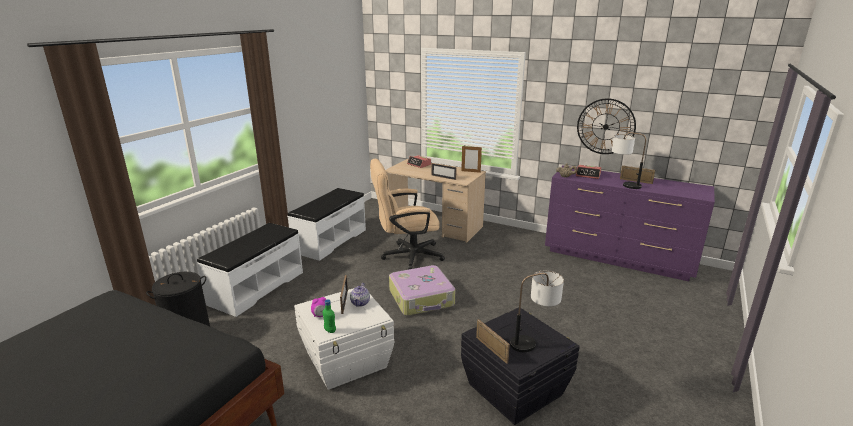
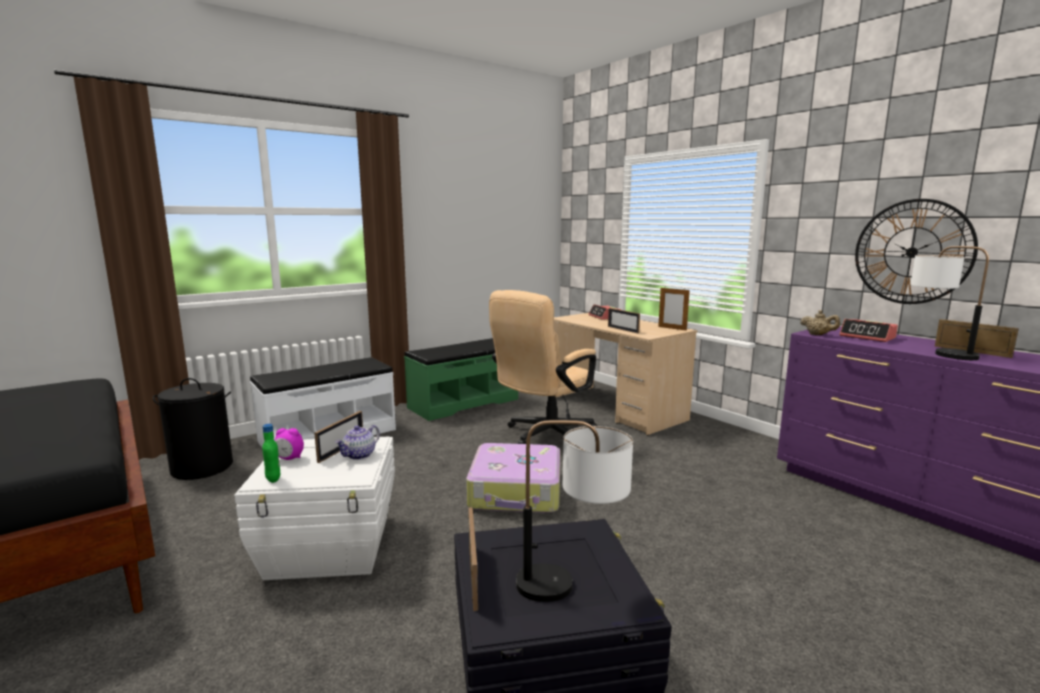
camera: 25 degrees right, 10 degrees down
white bench [287,188,366,261] -> green bench [404,338,518,421]
beige office chair [370,159,445,270] -> beige office chair turned 60 degrees counterclockwise [489,290,597,444]

